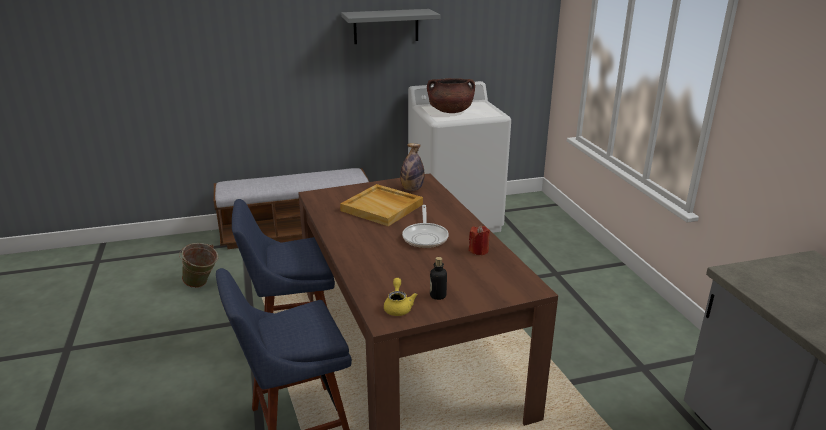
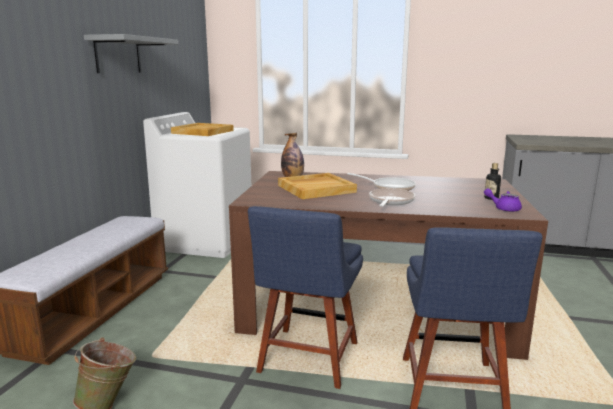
camera: 60 degrees left, 10 degrees down
yellow teapot [384,278,418,316] -> purple teapot [484,188,522,212]
brown cooking pot [427,78,475,113] -> beige tray [171,123,234,136]
red candle [469,225,490,255] -> none
none -> frying pan [369,188,415,207]

